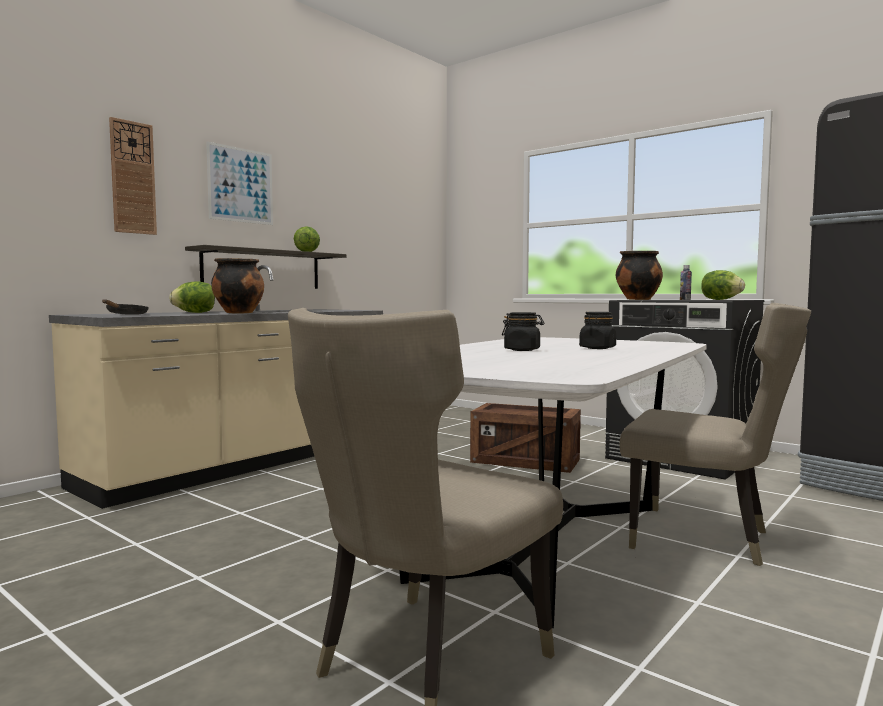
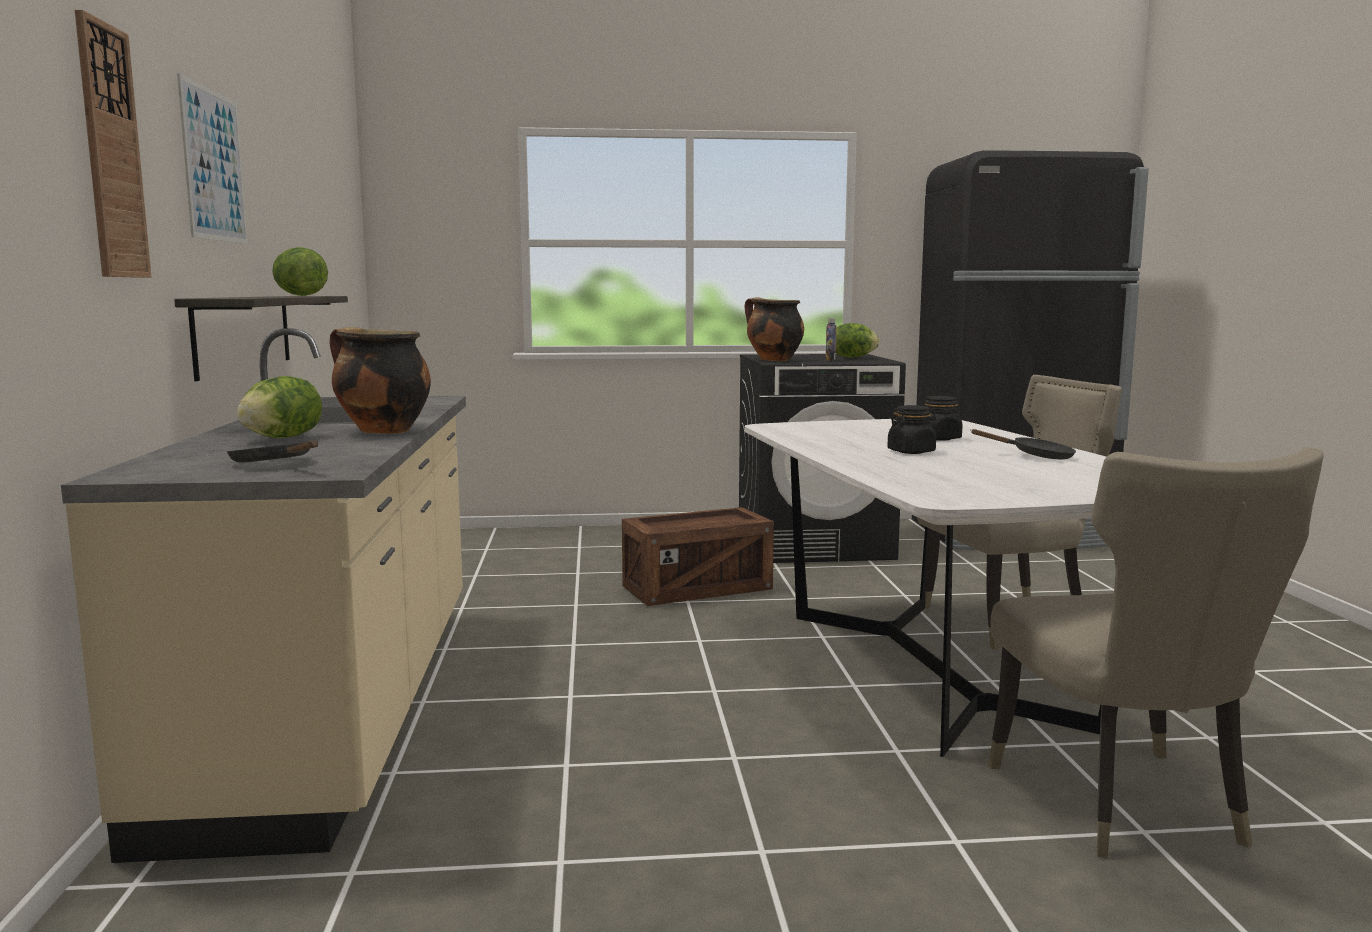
camera: 45 degrees left, 5 degrees up
none -> black frying pan [971,429,1076,460]

